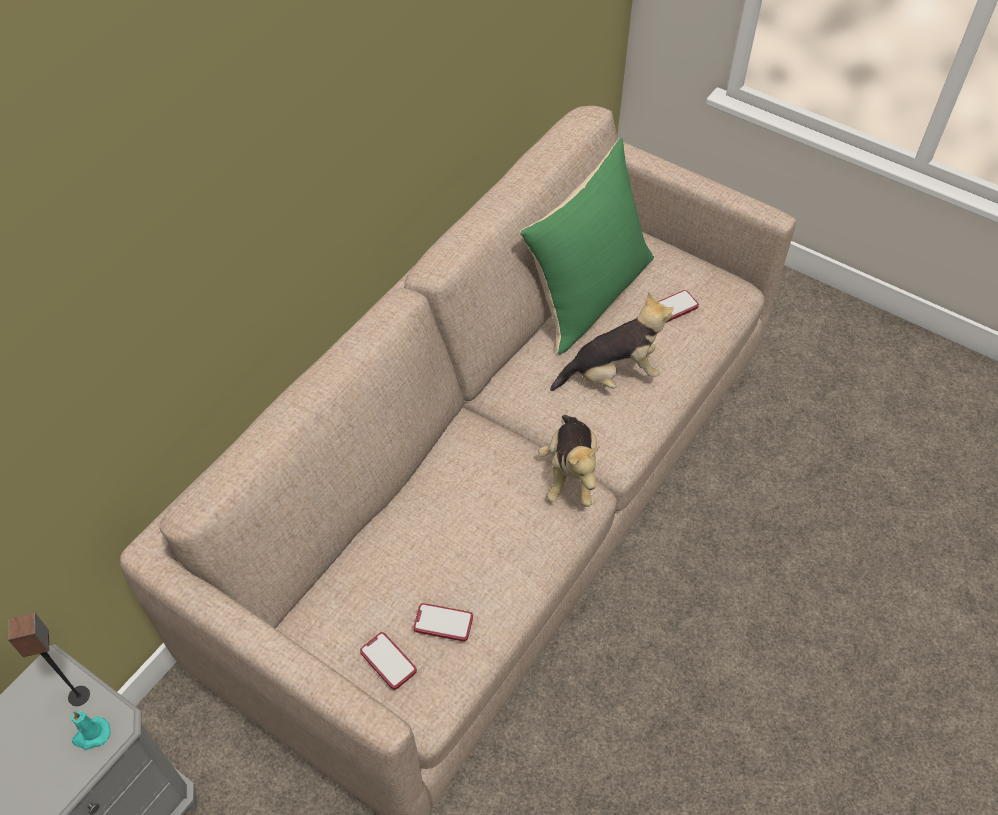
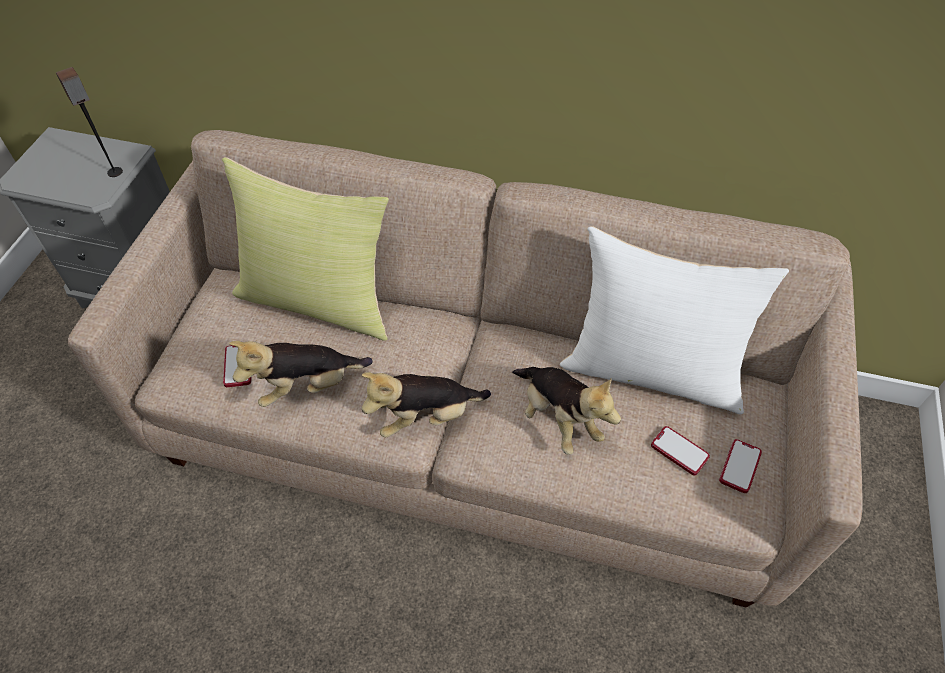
camera: 70 degrees right, 0 degrees up
turquoise candle [71,711,110,750] -> none
phone [360,632,417,690] -> phone moved to [719,439,762,493]
green pillow [520,138,654,354] -> white pillow [560,226,789,415]
none -> yellow pillow [222,157,389,341]
none -> plush toy [229,341,373,407]

